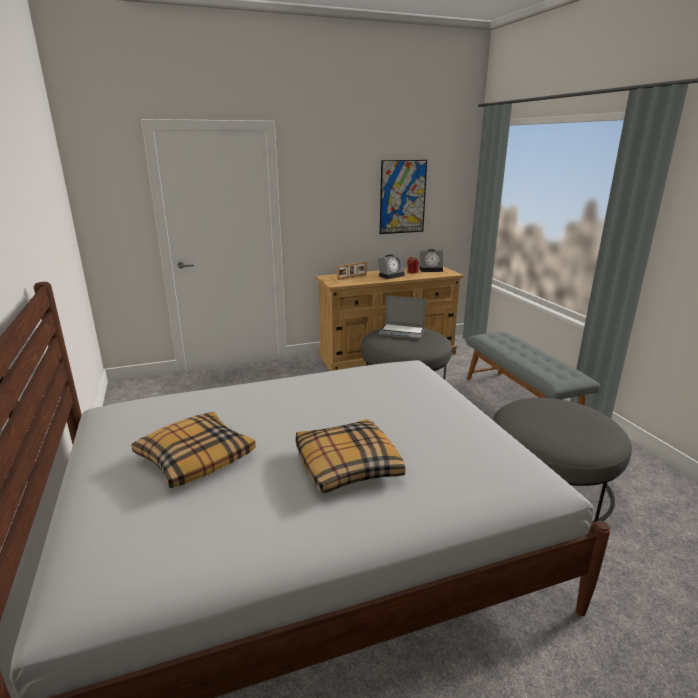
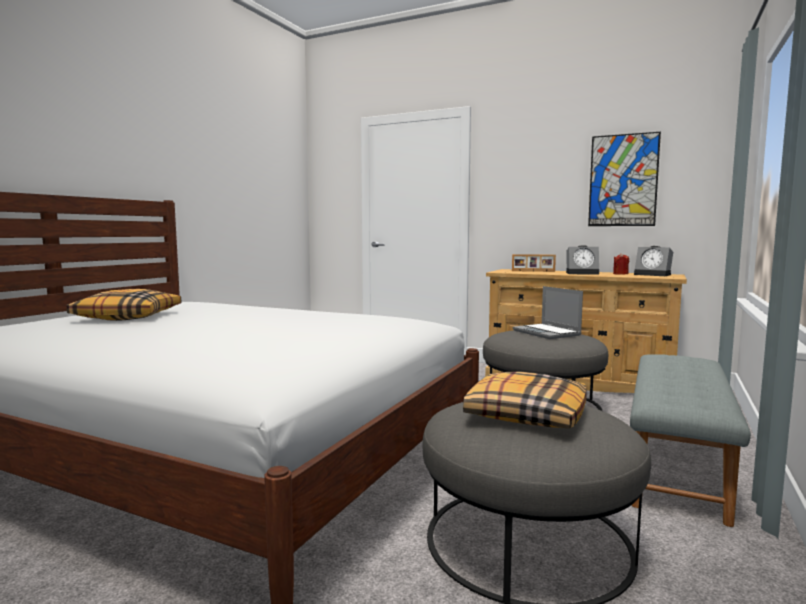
camera: 45 degrees right, 15 degrees down
pillow [296,419,405,494] -> pillow moved to [463,372,587,429]

